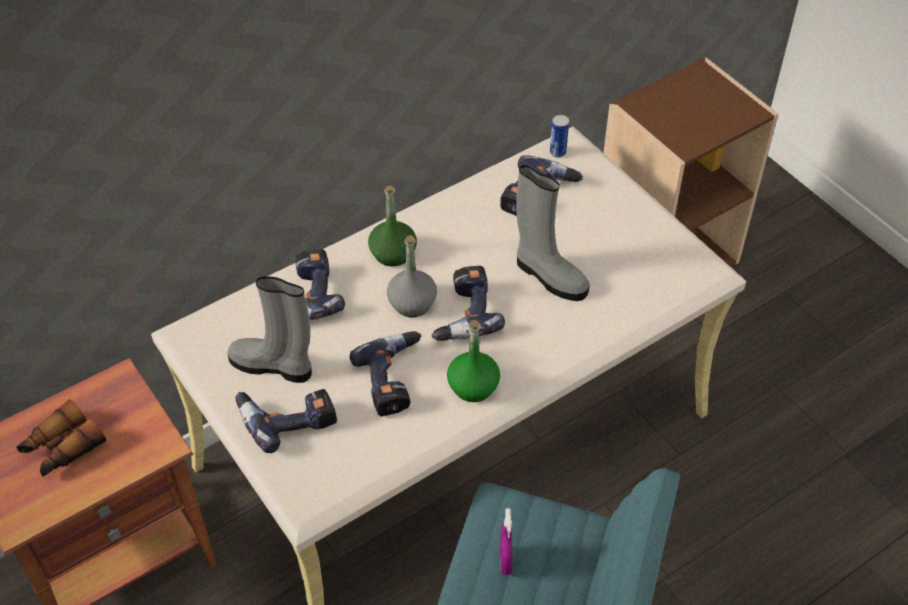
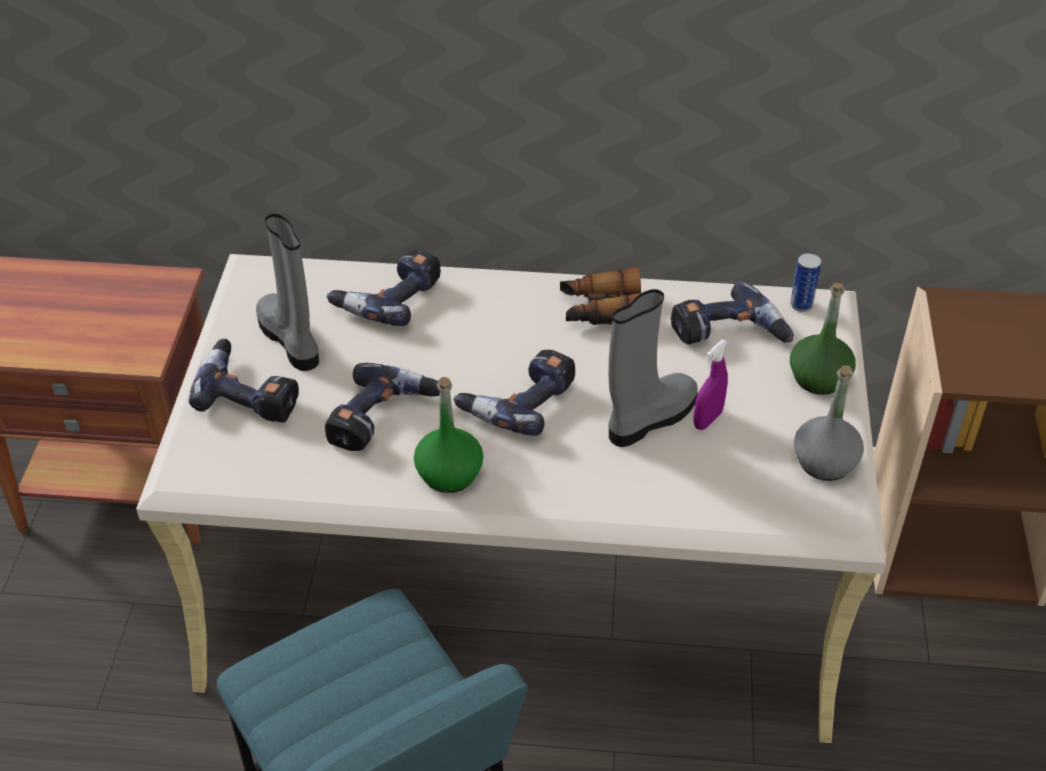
camera: 40 degrees right, 5 degrees down
binoculars [16,399,106,477] -> binoculars moved to [560,267,641,325]
green bottle [368,186,417,266] -> green bottle moved to [790,283,856,395]
grey bottle [387,235,437,317] -> grey bottle moved to [794,365,864,481]
purple spray bottle [500,508,512,575] -> purple spray bottle moved to [693,339,728,430]
grey boot [516,165,590,301] -> grey boot turned 120 degrees counterclockwise [608,289,698,447]

